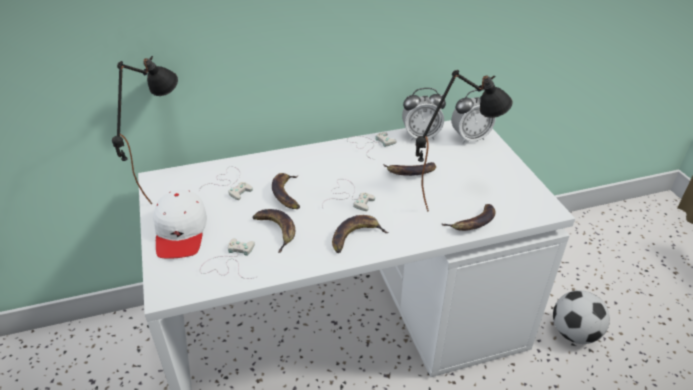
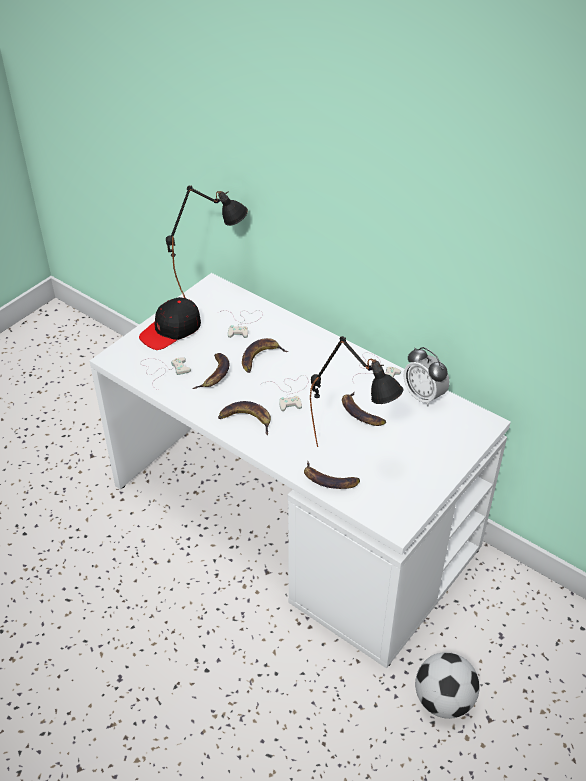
camera: 55 degrees right, 5 degrees up
white cap [153,190,207,259] -> black cap [139,297,201,350]
alarm clock [451,89,495,144] -> none

